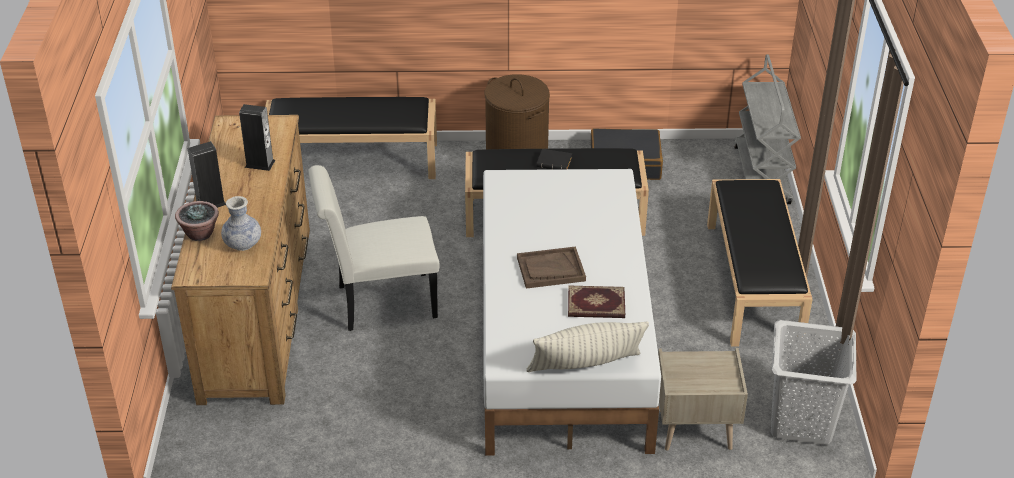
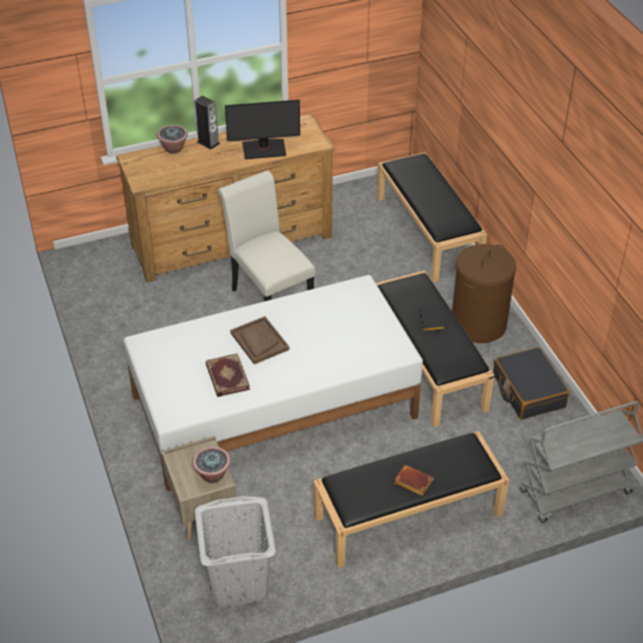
camera: 70 degrees right, 5 degrees up
vase [221,196,261,251] -> none
speaker [239,104,275,171] -> monitor [225,100,300,159]
pillow [527,321,649,372] -> none
none -> potted plant [193,447,230,483]
none -> brown book [394,465,434,496]

